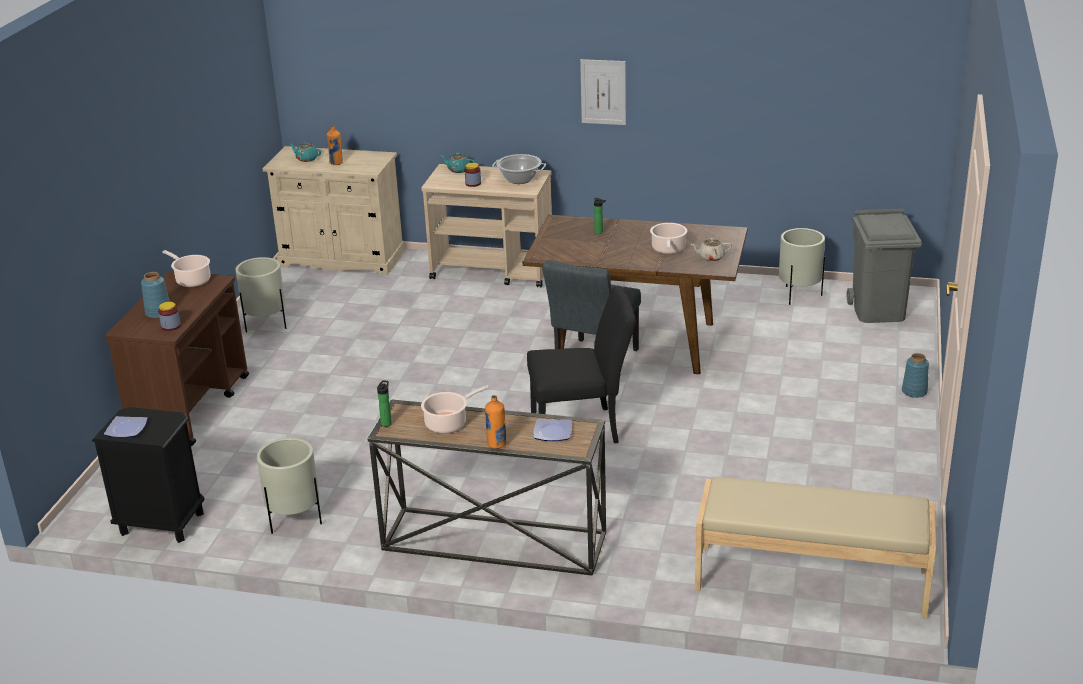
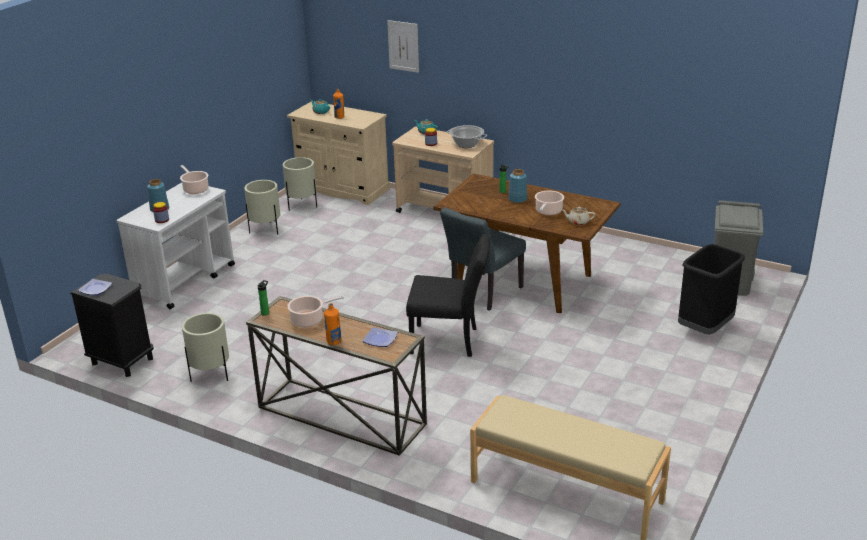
camera: 15 degrees right, 0 degrees up
brown cart [105,271,249,446] -> white cart [116,183,235,309]
picture [580,59,626,125] -> picture moved to [387,20,419,73]
beige planter [779,228,825,305] -> beige planter moved to [283,157,317,210]
blue vase [902,353,929,398] -> blue vase moved to [508,169,527,203]
none -> black trash can [678,244,745,335]

